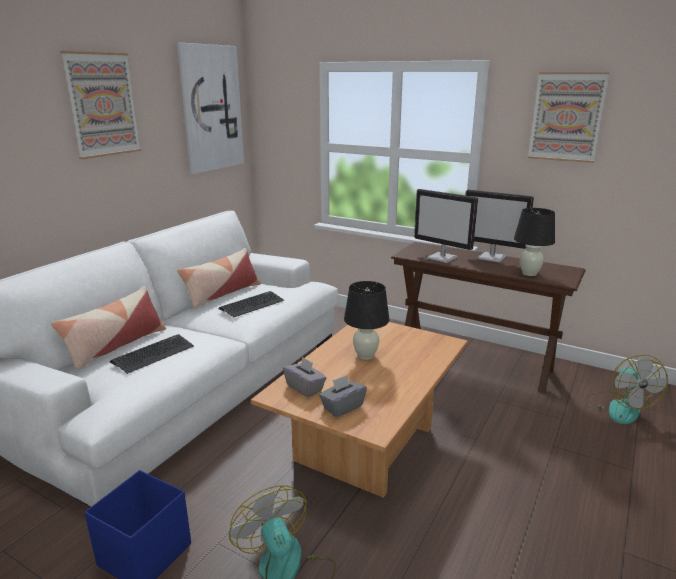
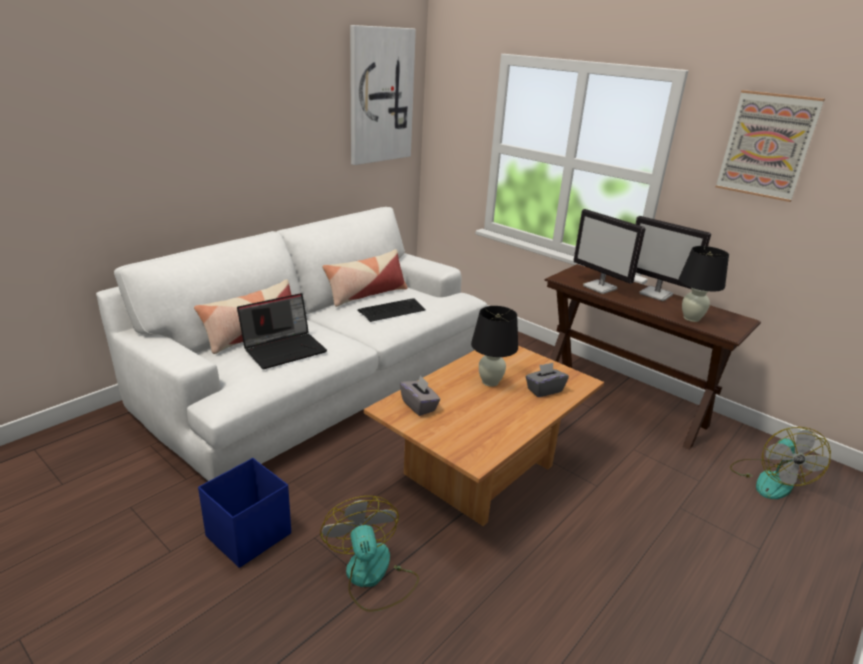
camera: 10 degrees right, 5 degrees up
picture [60,51,141,159] -> none
keyboard [110,334,194,374] -> laptop [237,293,327,369]
grey tissue box [319,375,367,417] -> grey tissue box moved to [525,363,569,397]

